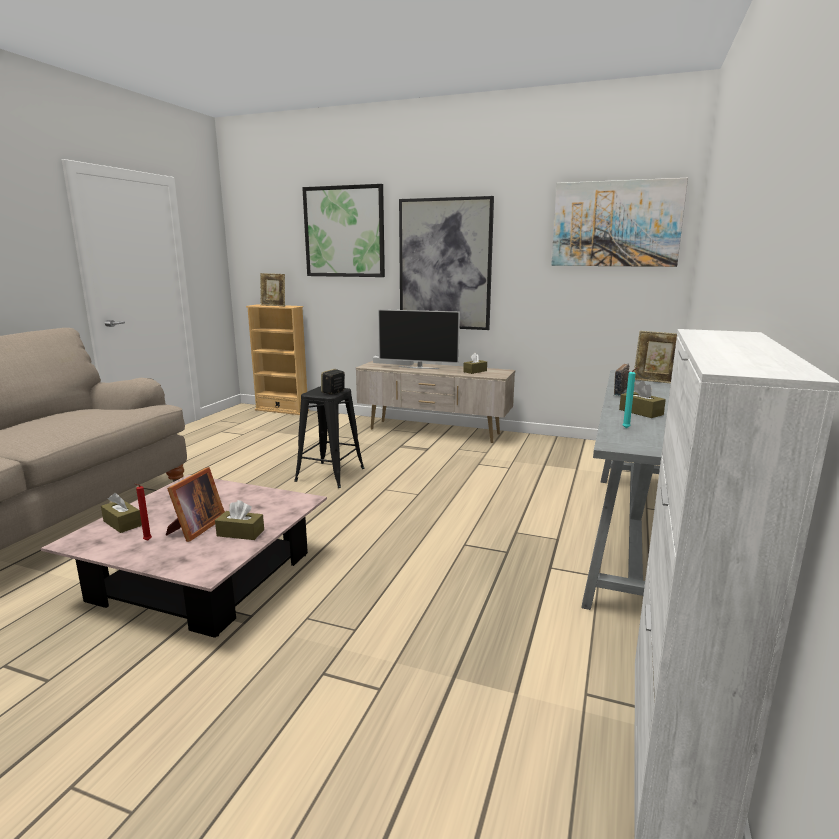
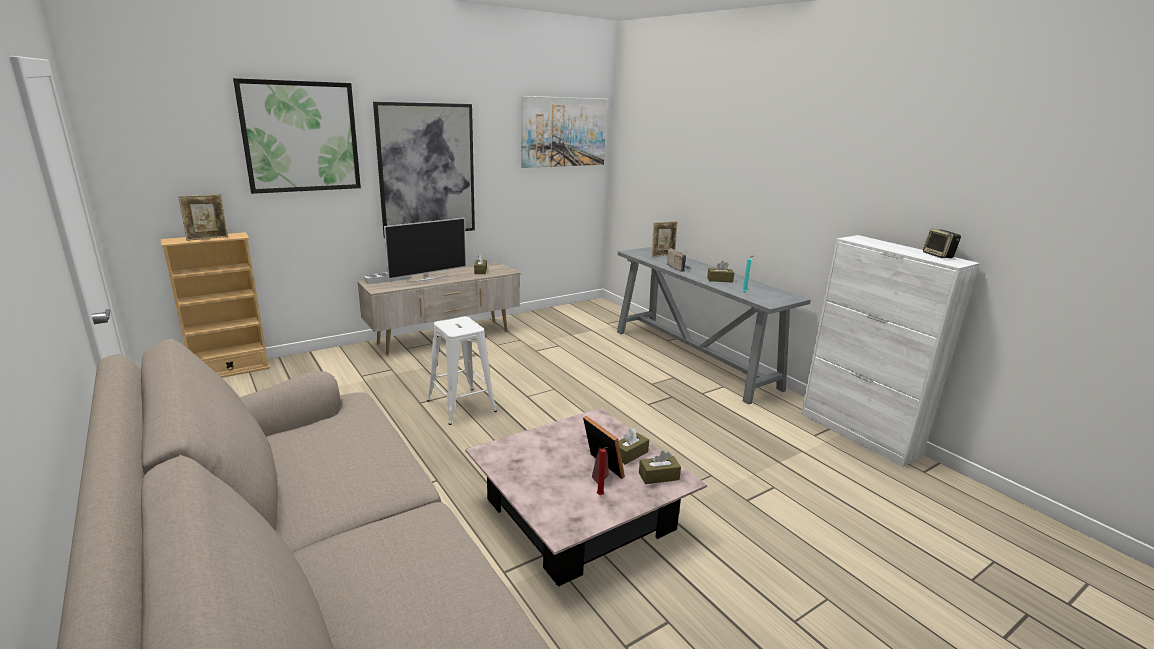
camera: 55 degrees left, 5 degrees up
brown tissue box [101,493,142,533] -> brown tissue box moved to [639,451,681,484]
black stool [294,386,364,488] -> white stool [427,317,497,425]
speaker [321,369,345,395] -> speaker moved to [923,228,961,258]

